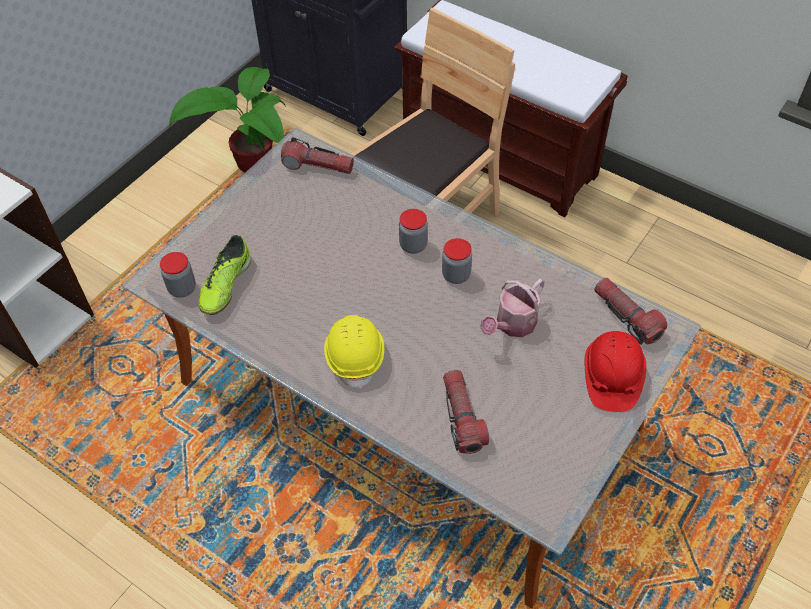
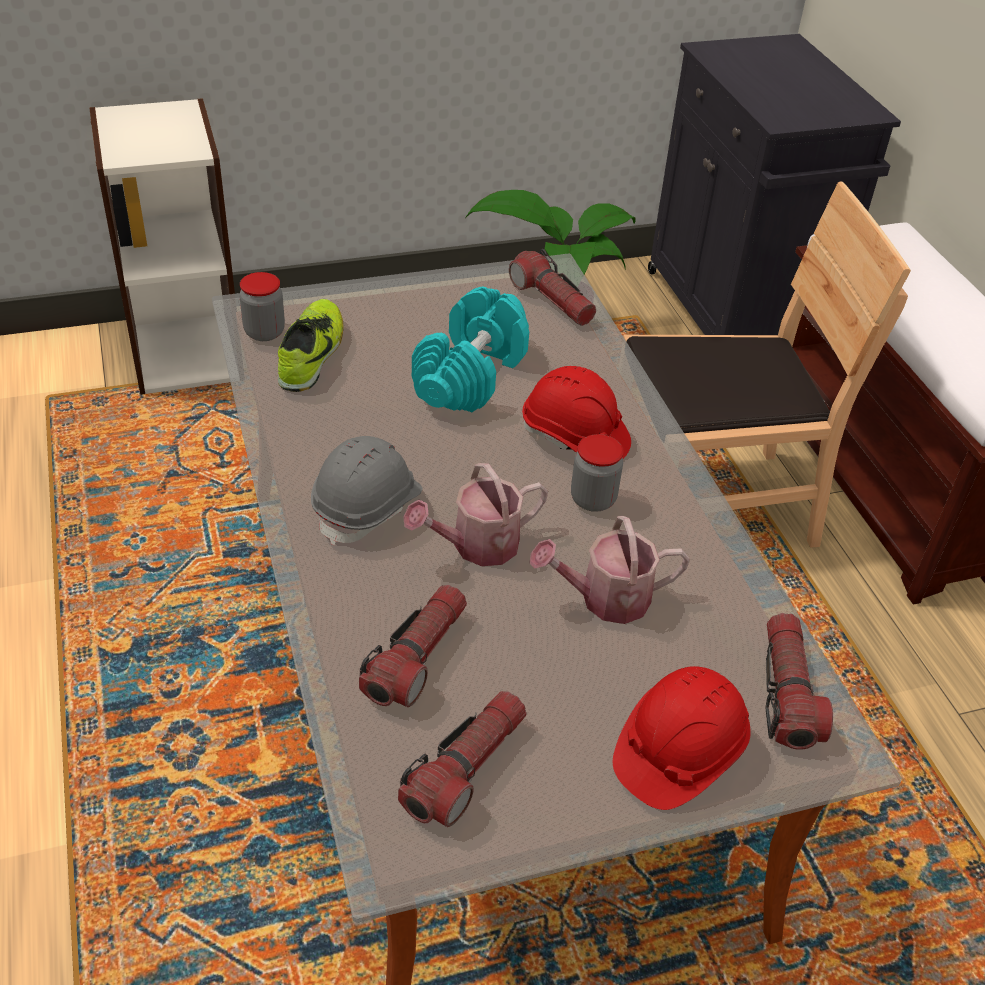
camera: 35 degrees right, 10 degrees down
shoe [199,235,251,315] -> shoe turned 135 degrees clockwise [278,299,343,392]
yellow hard hat [324,315,384,389] -> grey hard hat [311,436,422,545]
jar [399,209,428,254] -> red hard hat [522,366,631,459]
none -> flashlight [398,691,527,827]
none -> watering can [403,463,548,566]
none -> turquoise dumbbell [412,286,529,412]

